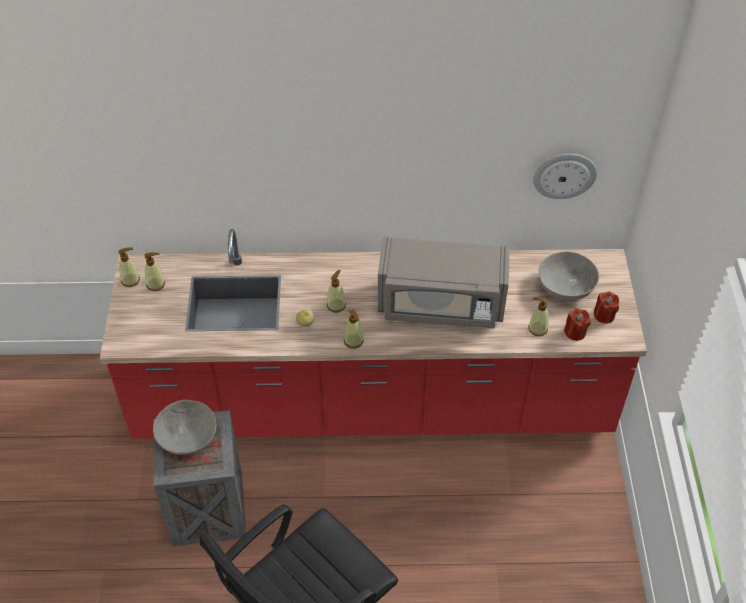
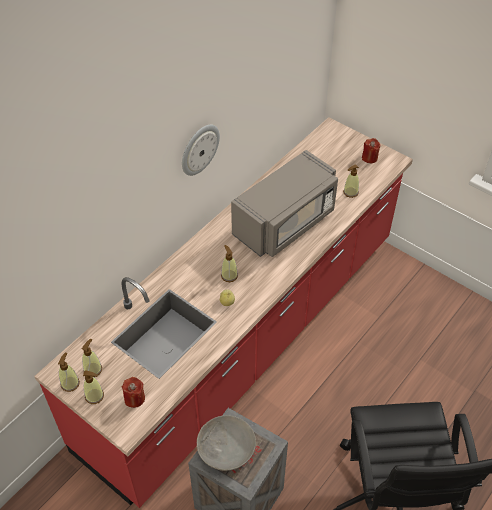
camera: 50 degrees left, 0 degrees up
soap dispenser [344,309,364,349] -> soap dispenser moved to [83,371,104,404]
wall clock [533,154,597,199] -> wall clock moved to [182,124,220,176]
grey bowl [538,252,599,301] -> none
red candle [564,308,591,341] -> red candle moved to [122,377,145,408]

